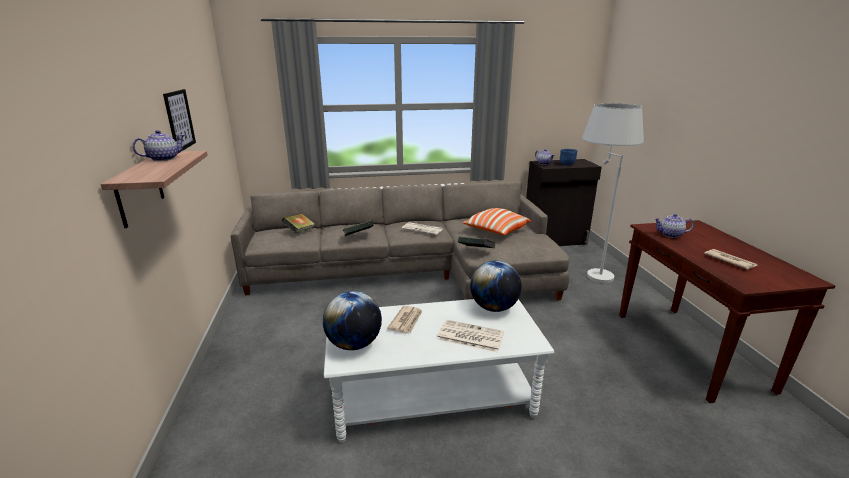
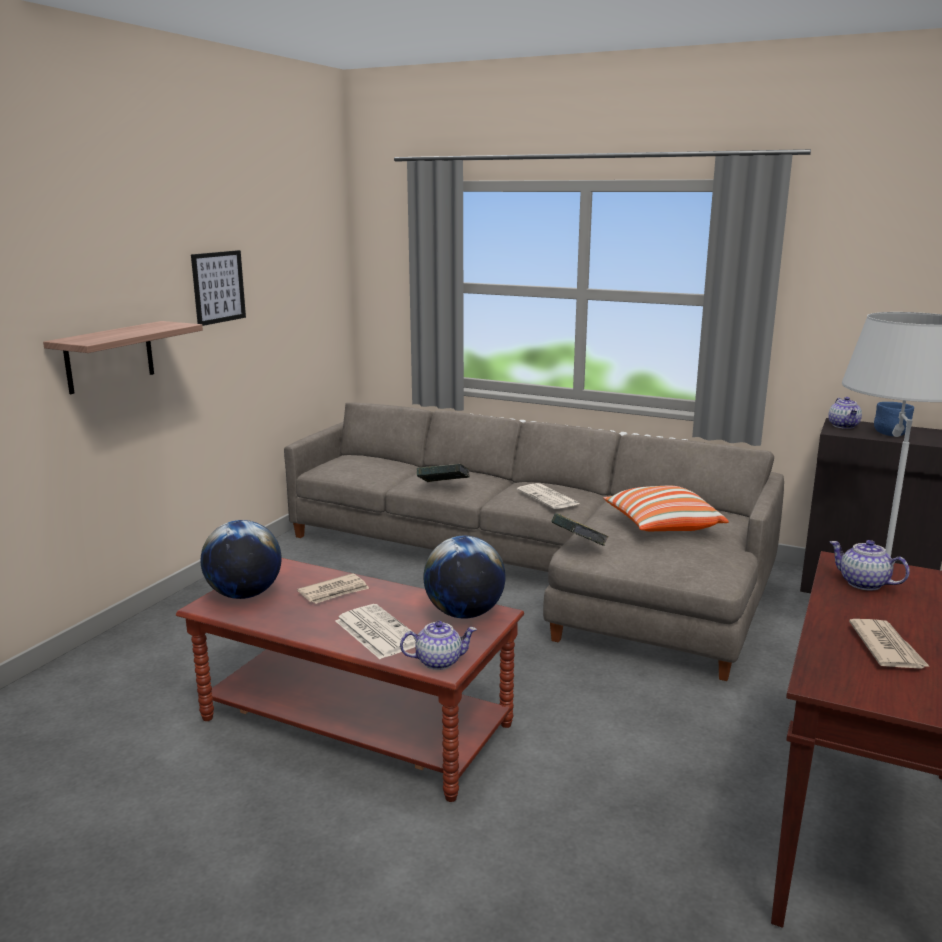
camera: 35 degrees right, 5 degrees down
teapot [132,130,185,161] -> teapot moved to [400,621,477,670]
book [282,213,315,233] -> none
white coffee table [324,299,554,443] -> brown coffee table [176,558,524,802]

